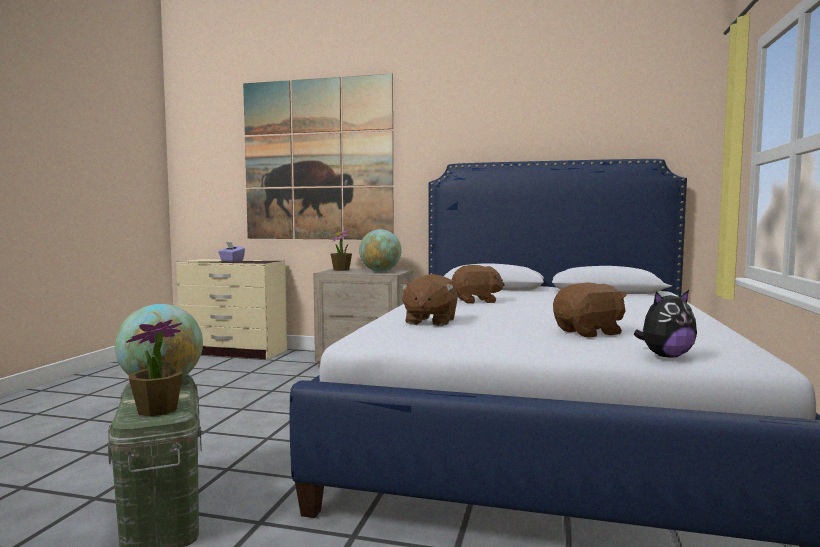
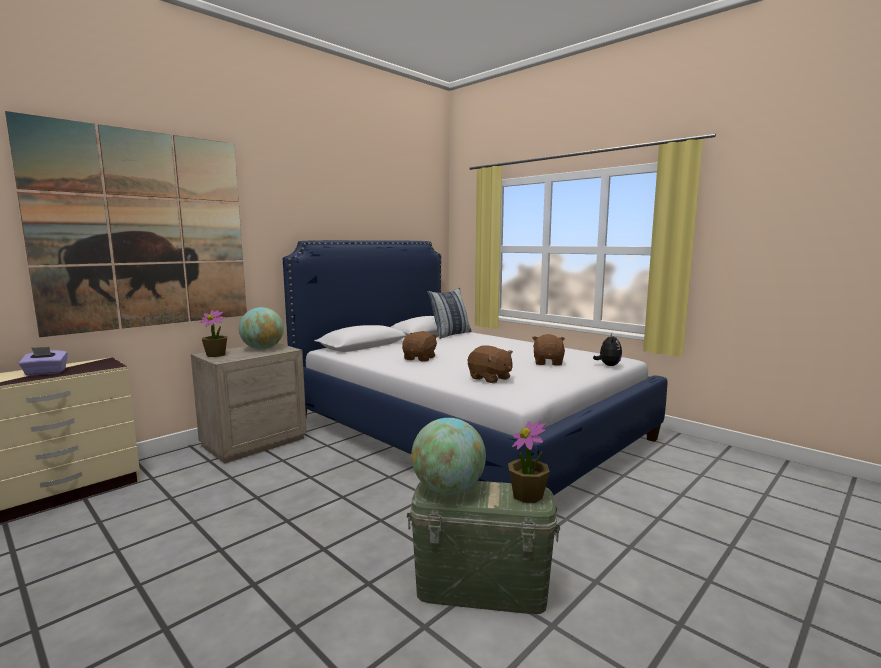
camera: 60 degrees left, 5 degrees up
none -> pillow [427,288,471,339]

